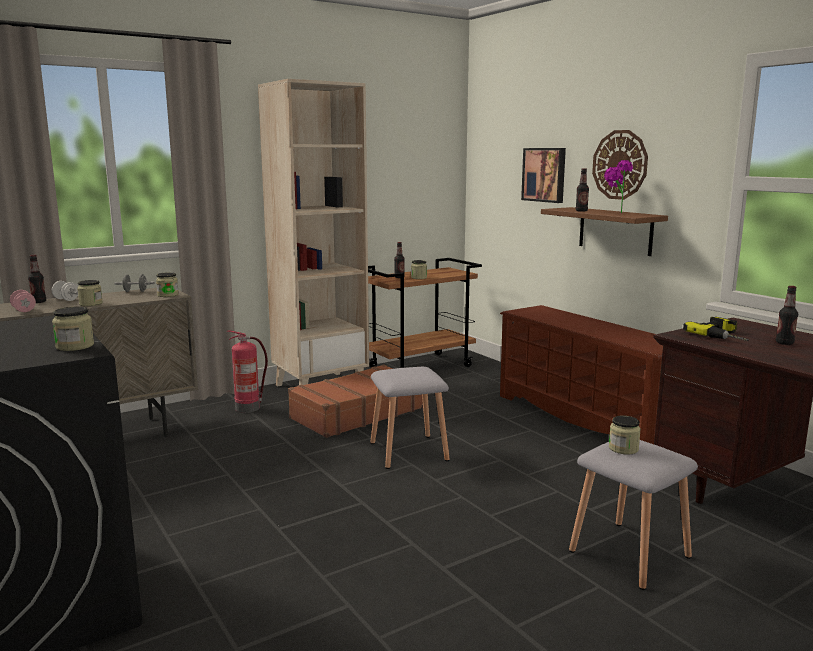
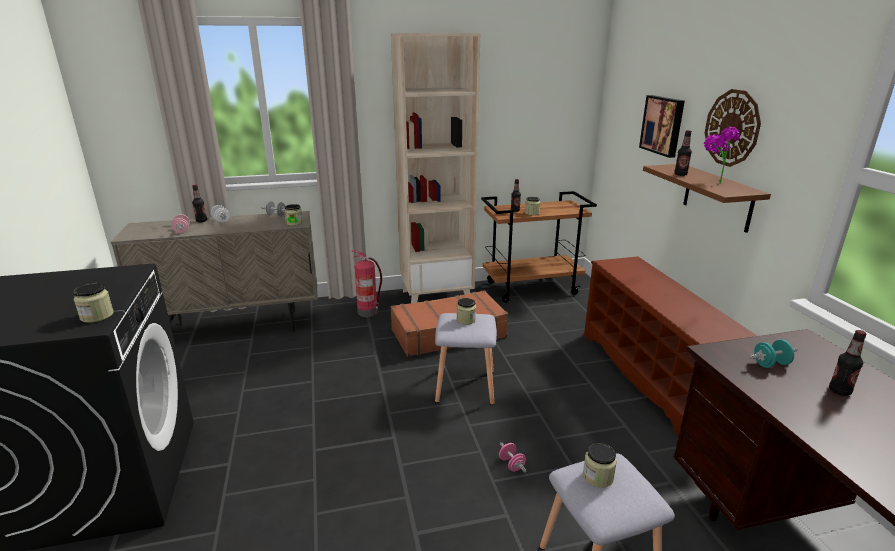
camera: 20 degrees right, 10 degrees up
jar [77,280,103,306] -> jar moved to [457,298,476,324]
power drill [683,317,749,341] -> turquoise dumbbell [749,339,798,368]
none -> pink dumbbell [499,442,526,472]

